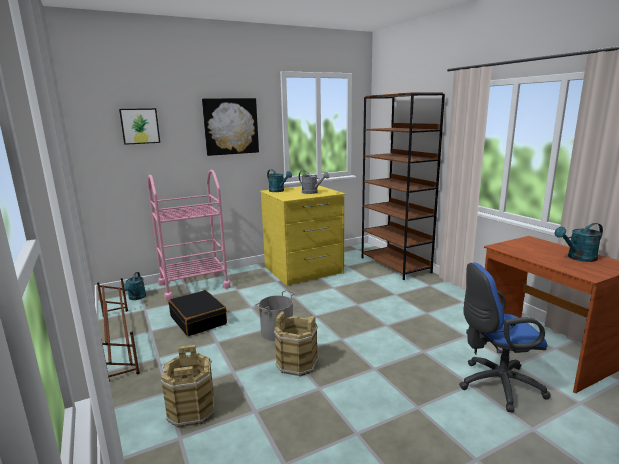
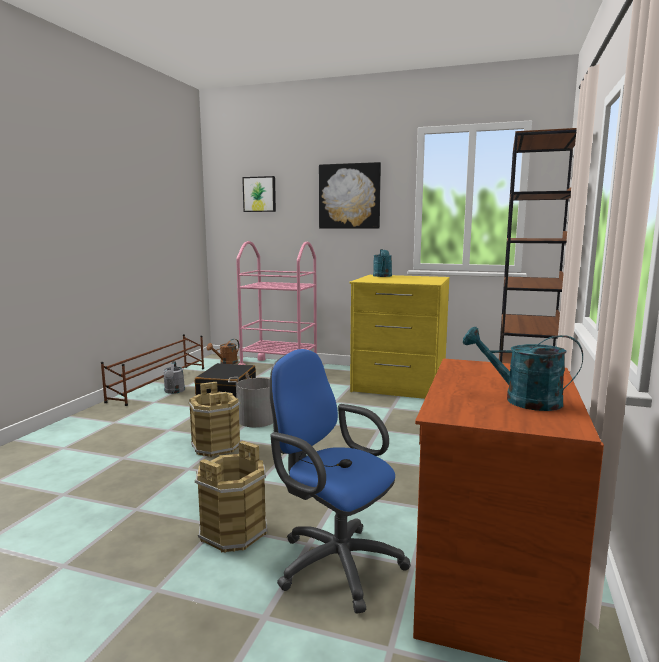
camera: 45 degrees right, 5 degrees down
turquoise watering can [124,272,146,300] -> brown watering can [206,339,239,364]
brown bucket [161,344,215,428] -> brown bucket moved to [195,441,267,553]
grey watering can [299,170,329,194] -> grey watering can moved to [163,361,185,394]

